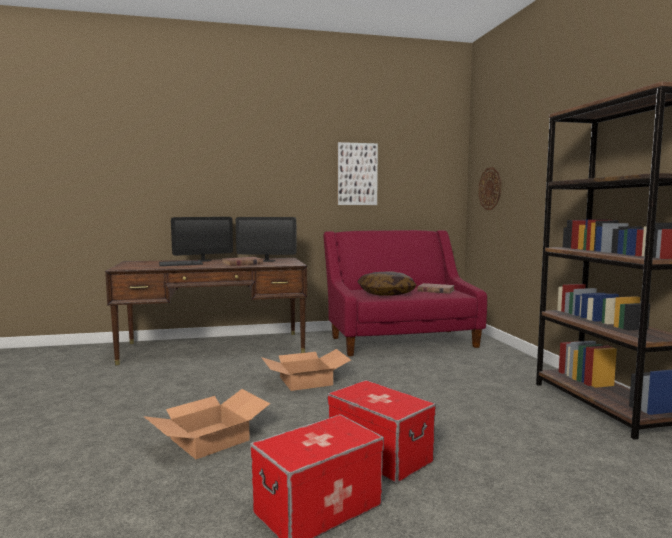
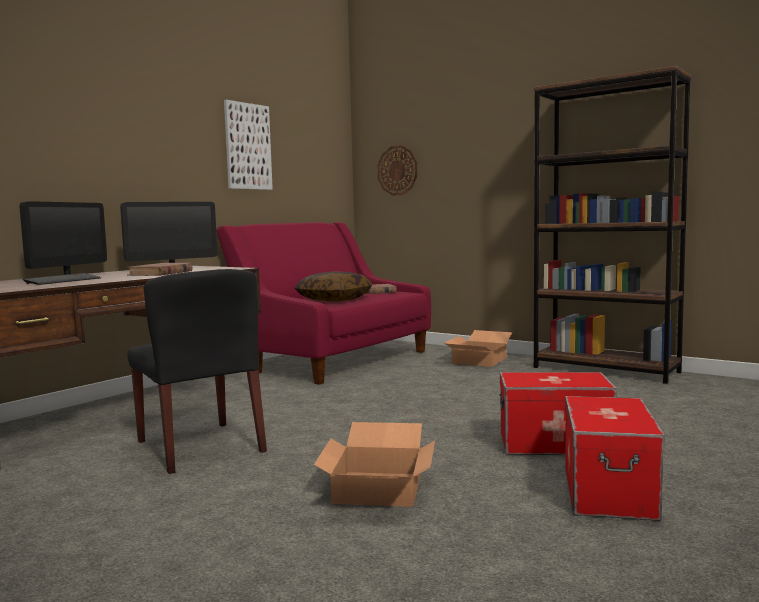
camera: 40 degrees left, 0 degrees up
cardboard box [261,349,351,391] -> cardboard box moved to [444,330,515,367]
none -> black chair [127,269,267,474]

